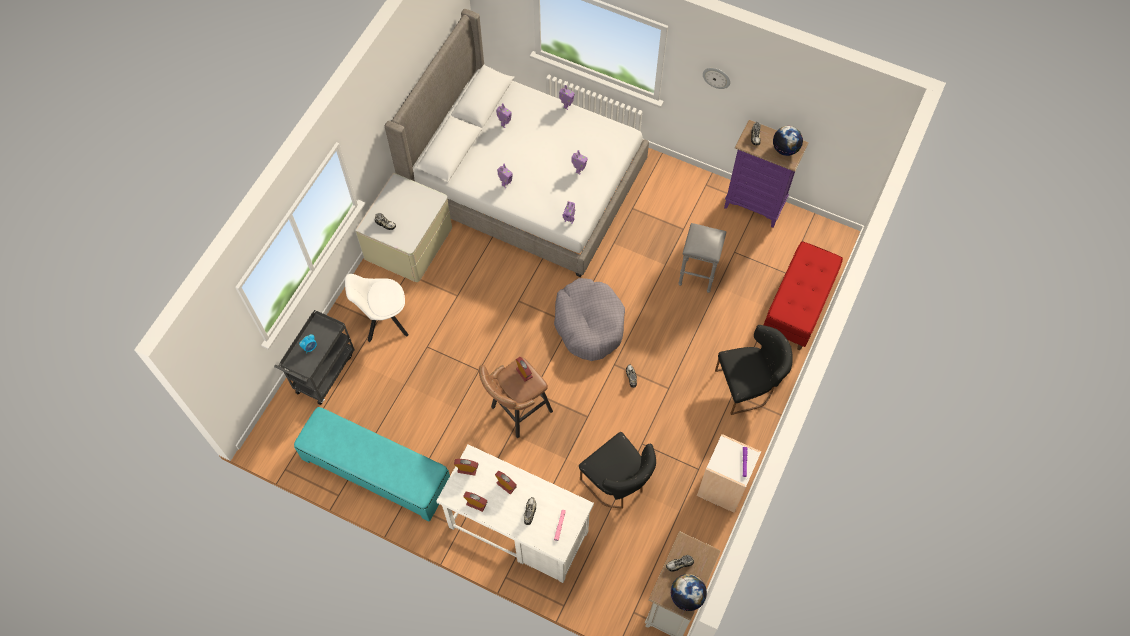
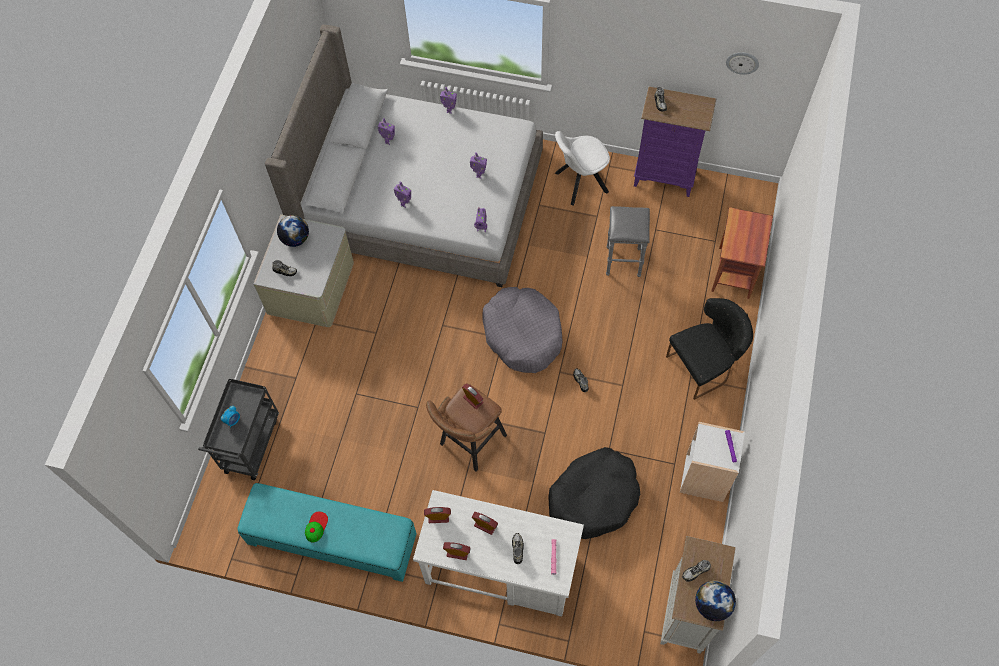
camera: 10 degrees left, 0 degrees up
white chair [345,274,409,342] -> white chair moved to [555,131,610,205]
black chair [579,432,656,509] -> black dog bed [548,447,640,539]
wall clock [703,68,730,89] -> wall clock moved to [726,52,759,75]
red bench [764,241,843,350] -> nightstand [711,207,773,299]
globe [773,126,803,156] -> globe moved to [277,215,309,247]
none -> cap [305,512,328,543]

